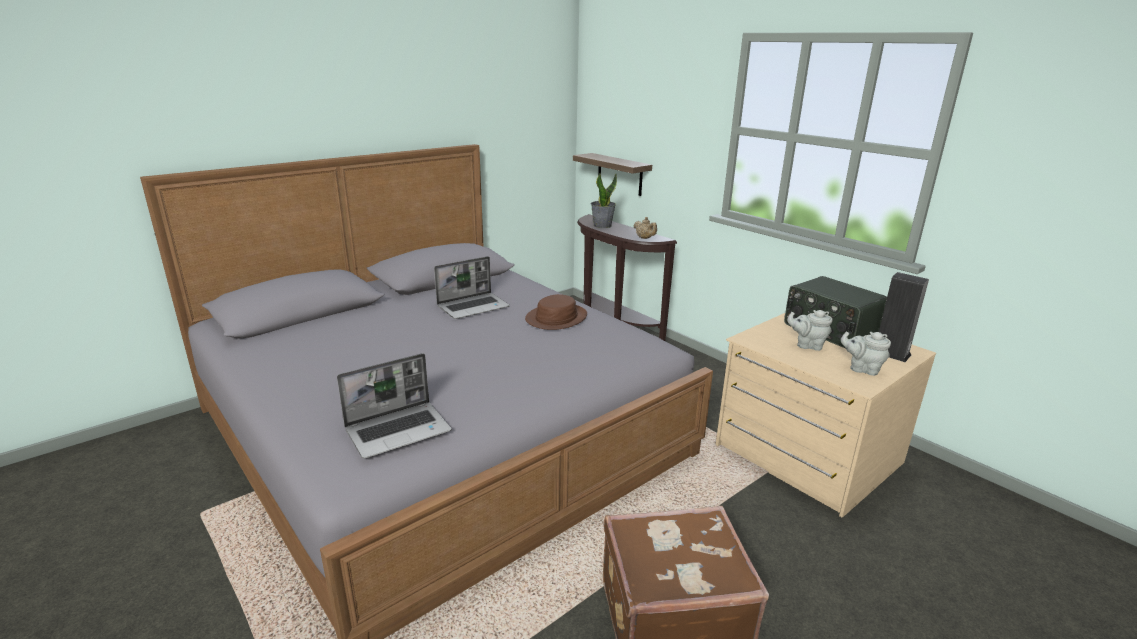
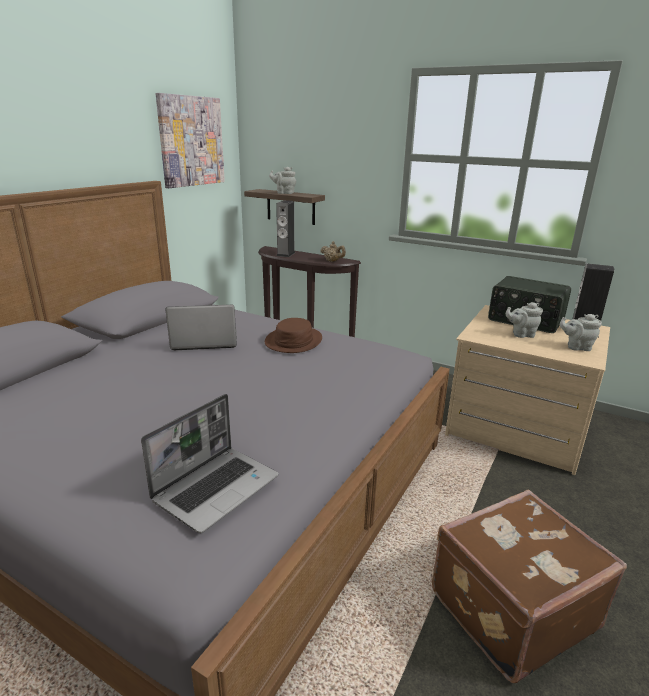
camera: 20 degrees left, 0 degrees up
laptop [434,256,510,319] -> laptop turned 135 degrees counterclockwise [165,305,237,350]
potted plant [591,173,617,228] -> speaker [276,200,295,257]
none -> picture [156,93,225,188]
none -> grey teapot [269,167,296,194]

